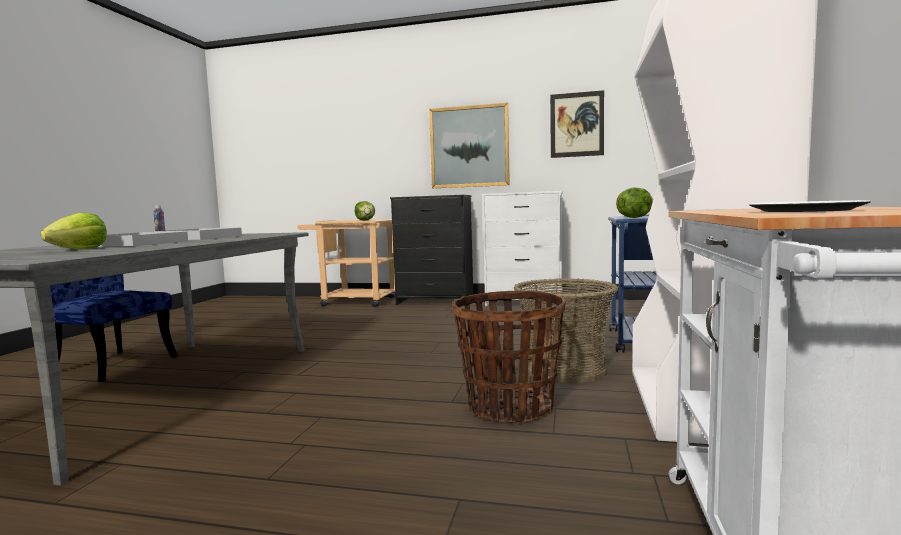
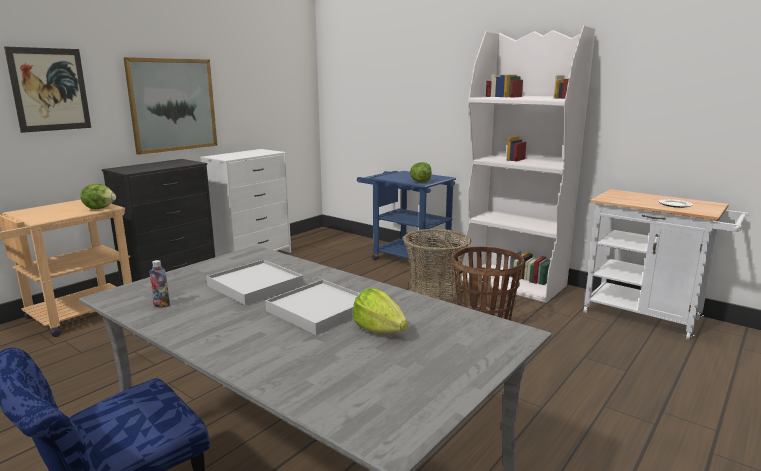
camera: 65 degrees left, 10 degrees up
picture [550,90,604,158] -> picture moved to [4,46,91,133]

